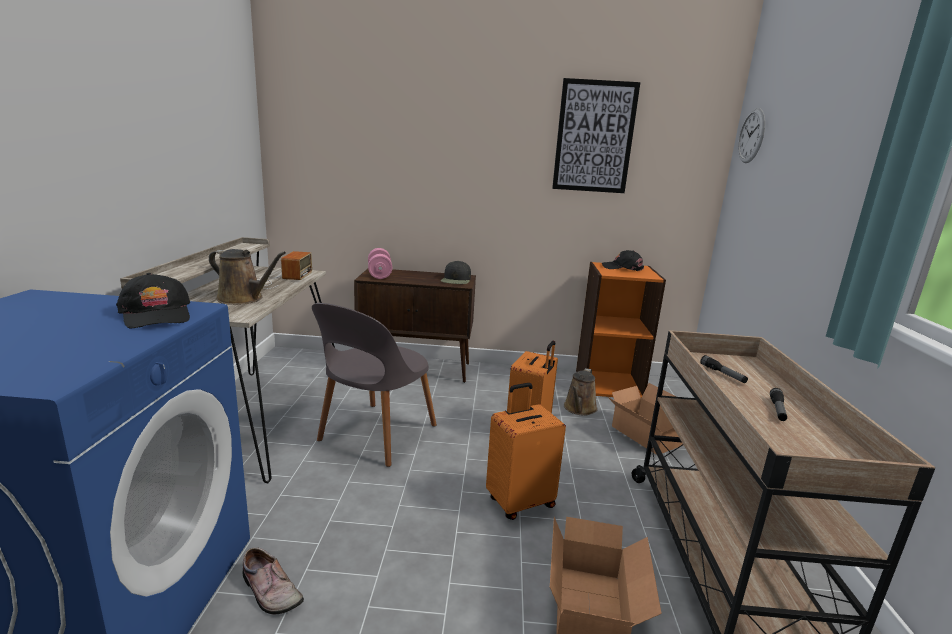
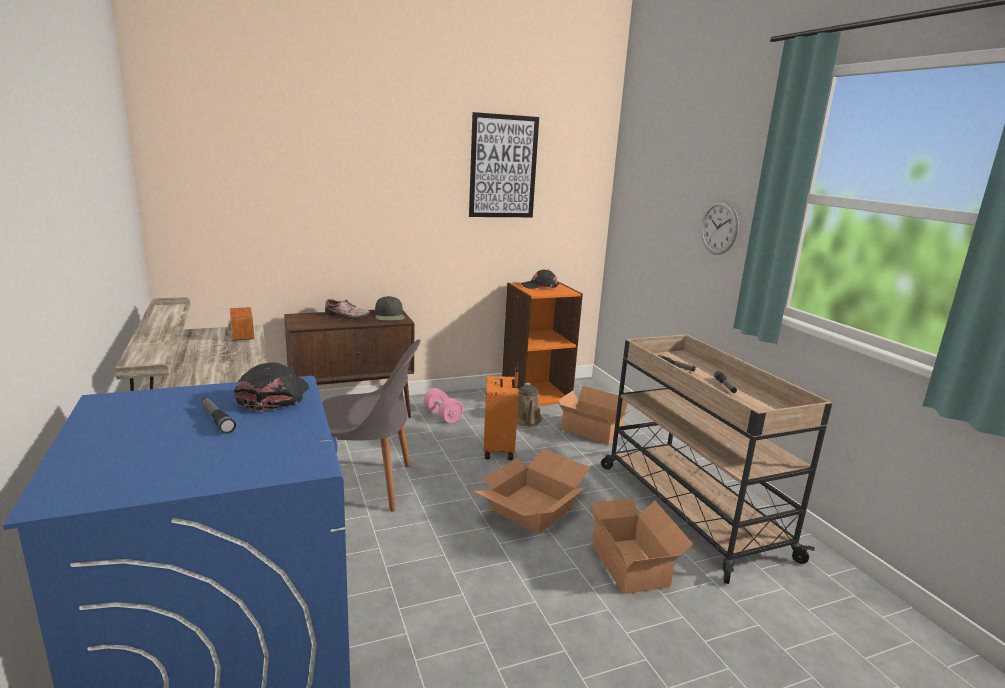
camera: 25 degrees left, 0 degrees up
black cap [116,273,190,329] -> black cap turned 120 degrees counterclockwise [234,363,309,412]
brown watering can [209,249,286,305] -> none
shoe [242,547,304,614] -> shoe moved to [325,299,370,319]
grey chair [312,303,437,467] -> grey chair turned 90 degrees counterclockwise [322,339,421,512]
pink dumbbell [368,248,392,279] -> pink dumbbell moved to [424,388,463,423]
orange suitcase [486,383,566,520] -> cardboard box [474,448,591,534]
wall clock [738,108,765,163] -> wall clock moved to [701,201,739,255]
none -> flashlight [201,398,236,434]

